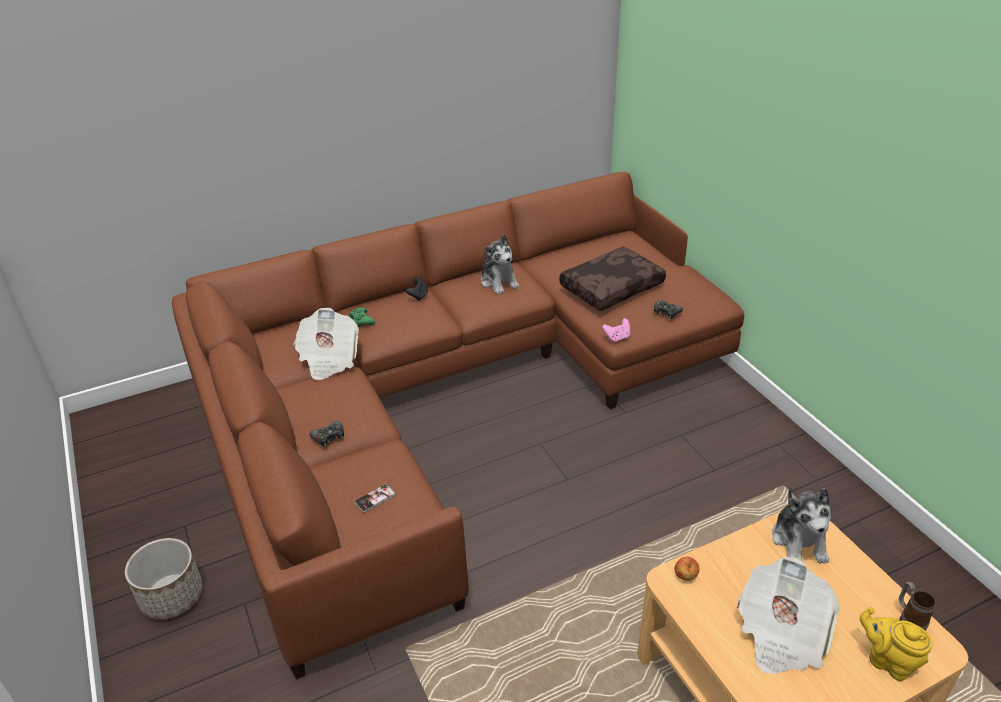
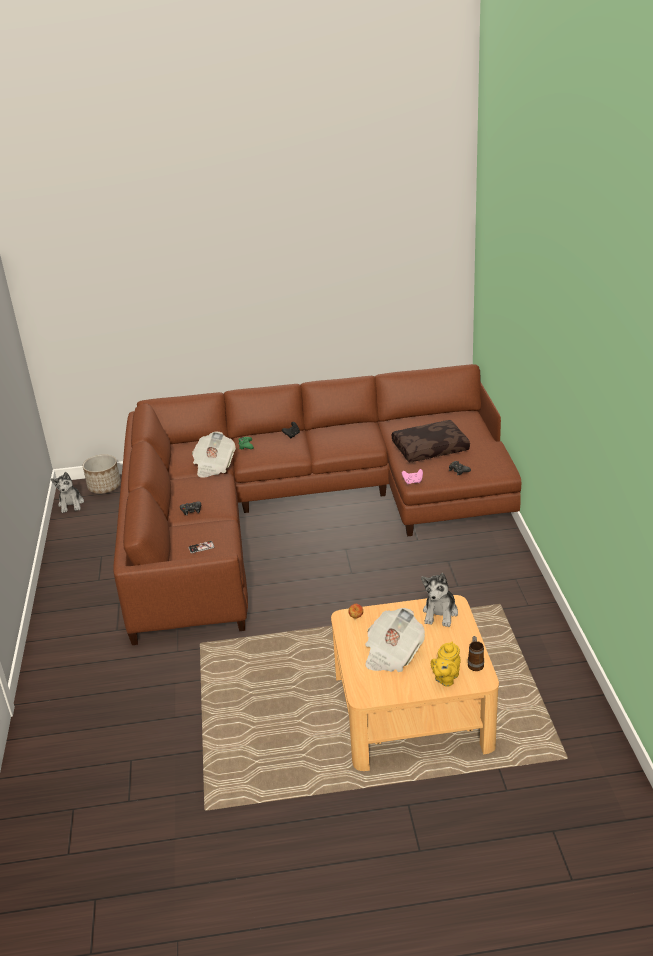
camera: 20 degrees right, 5 degrees down
planter [125,538,203,620] -> planter moved to [83,454,121,494]
plush toy [481,234,520,295] -> plush toy moved to [51,472,84,513]
yellow teapot [860,607,932,681] -> yellow teapot turned 120 degrees counterclockwise [431,642,461,687]

